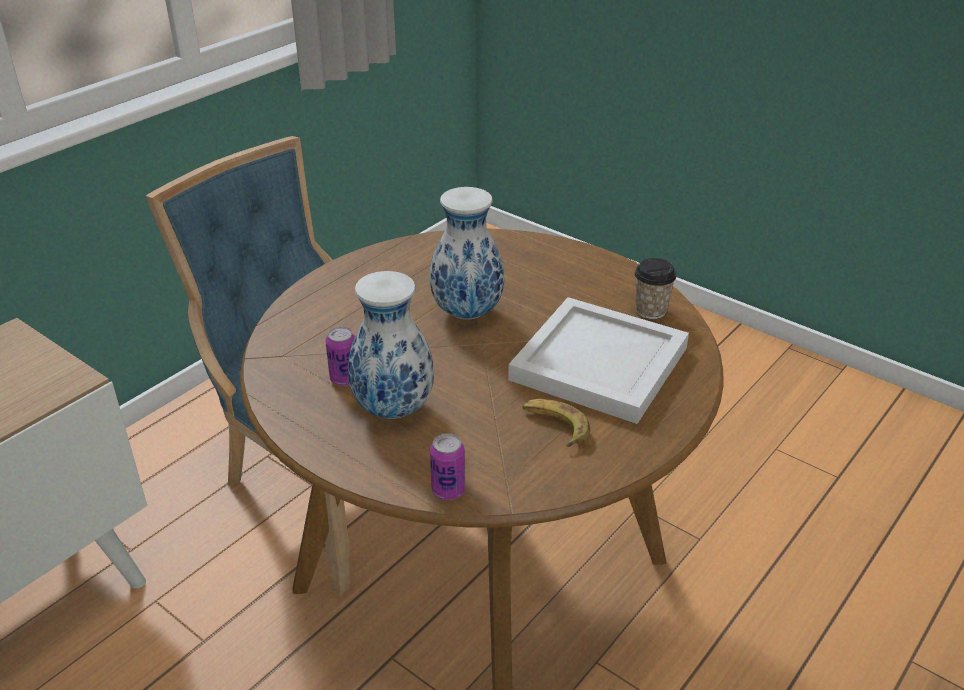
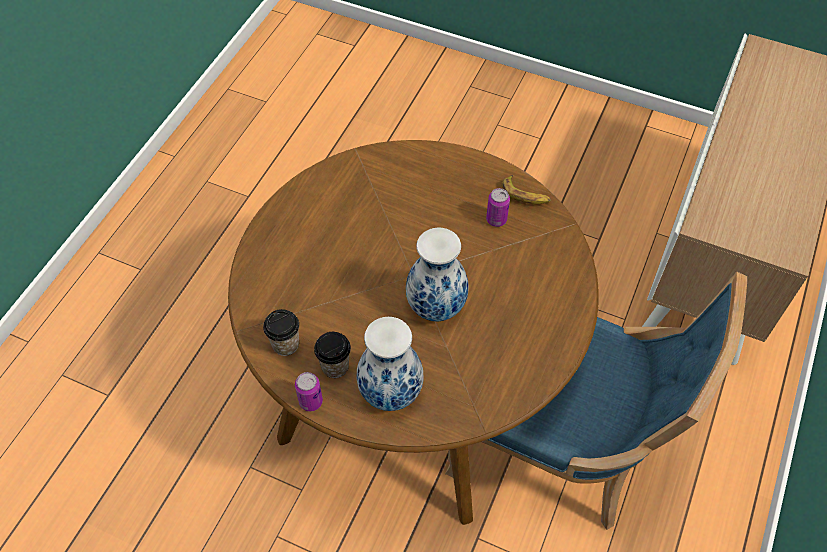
camera: 165 degrees right, 20 degrees up
vase [348,271,434,419] -> vase moved to [357,317,423,411]
can [430,433,465,500] -> can moved to [295,372,323,411]
white tray [508,297,689,424] -> none
banana [522,399,590,447] -> banana moved to [502,175,551,204]
none -> cup [314,332,351,378]

